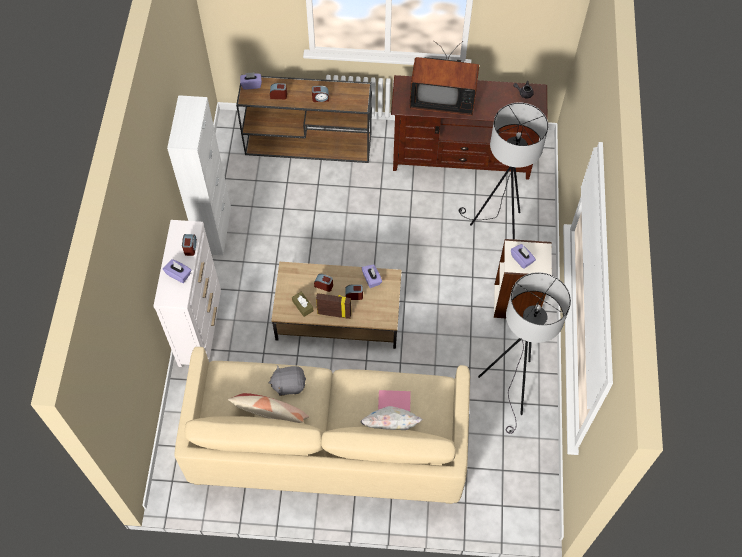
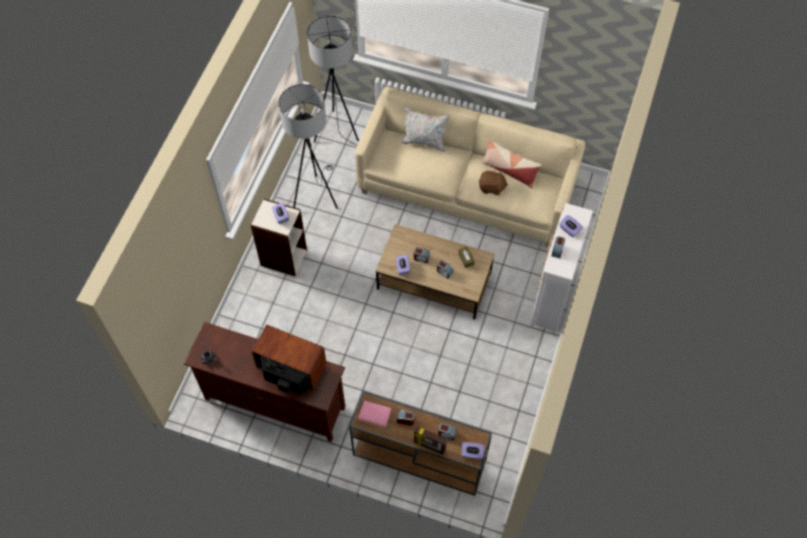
camera: 165 degrees left, 0 degrees up
white cabinet [167,95,231,255] -> none
grey plush toy [268,365,306,396] -> brown plush toy [479,170,508,195]
picture frame [316,293,351,319] -> picture frame moved to [414,426,447,455]
pink book [378,390,411,412] -> pink book moved to [358,401,391,427]
black floor lamp [459,102,548,240] -> black floor lamp moved to [307,16,359,146]

